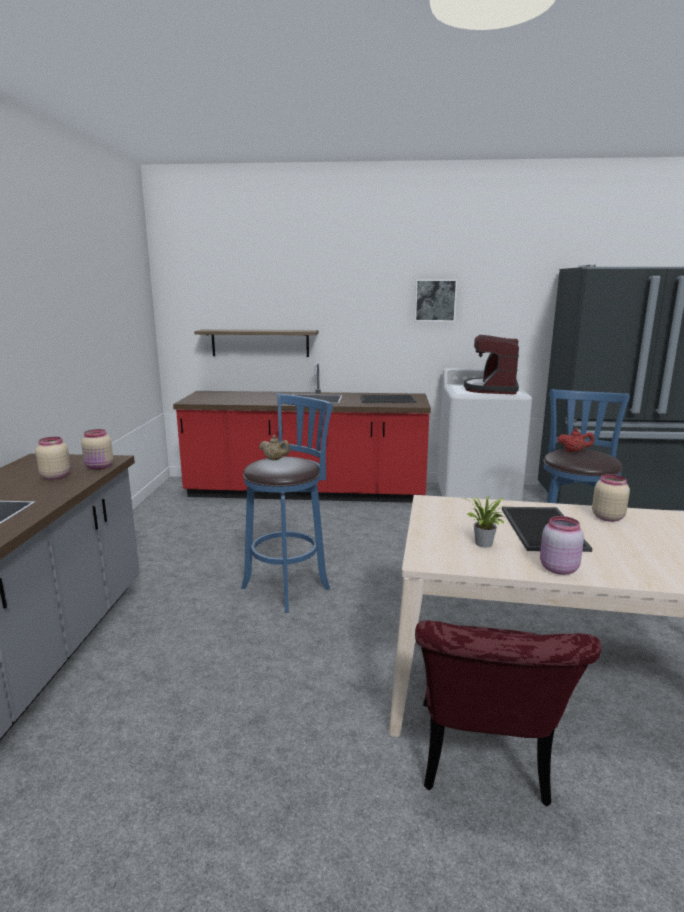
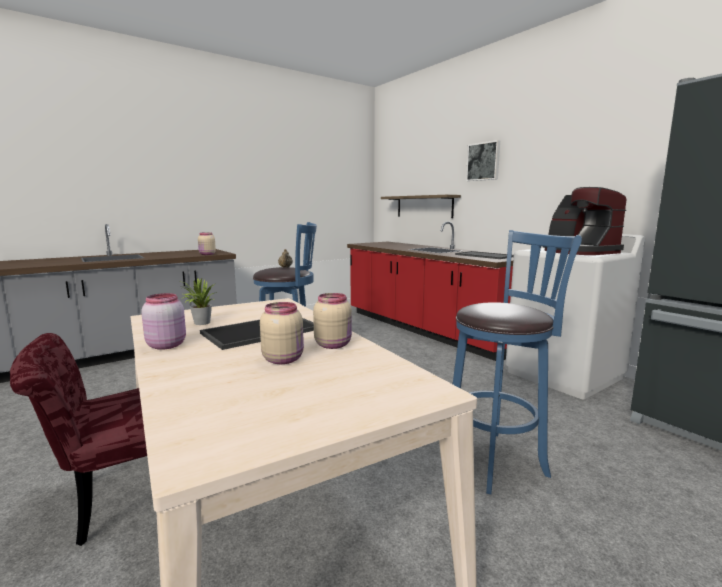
camera: 50 degrees right, 5 degrees down
beige jar [35,437,71,480] -> beige jar moved to [260,302,304,364]
picture [414,279,457,322] -> picture moved to [466,140,500,181]
coffee machine [464,335,519,394] -> coffee machine turned 90 degrees counterclockwise [543,187,626,255]
red teapot [557,428,595,452] -> none

